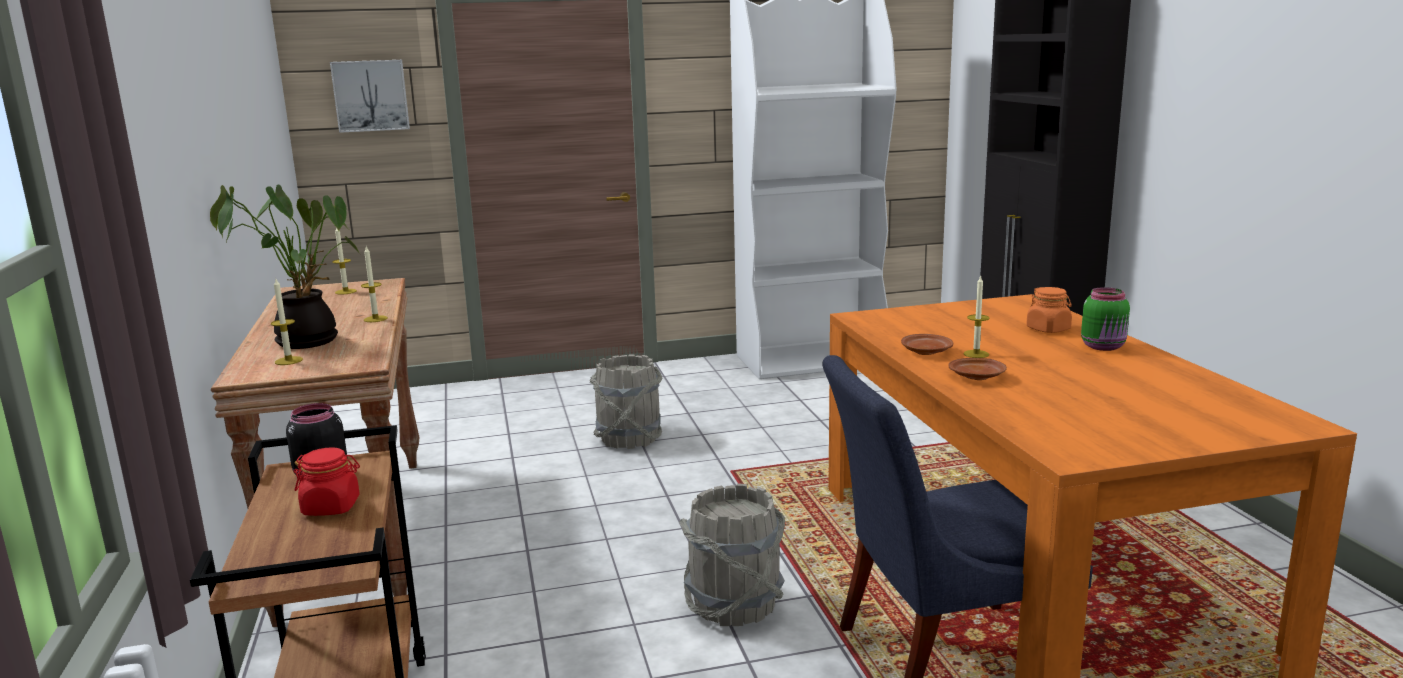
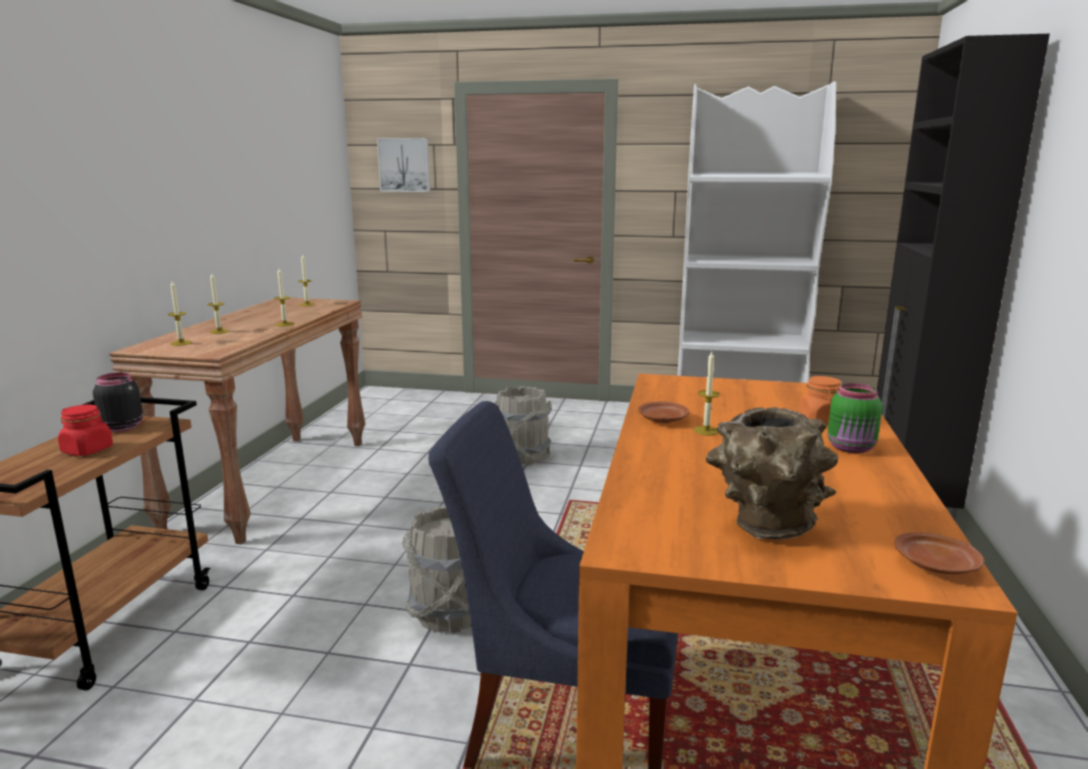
camera: 25 degrees right, 0 degrees up
potted plant [210,184,359,349] -> candle [207,273,229,334]
brown plate [948,358,1007,380] -> brown plate moved to [894,532,985,574]
none -> brown vase [706,407,838,540]

